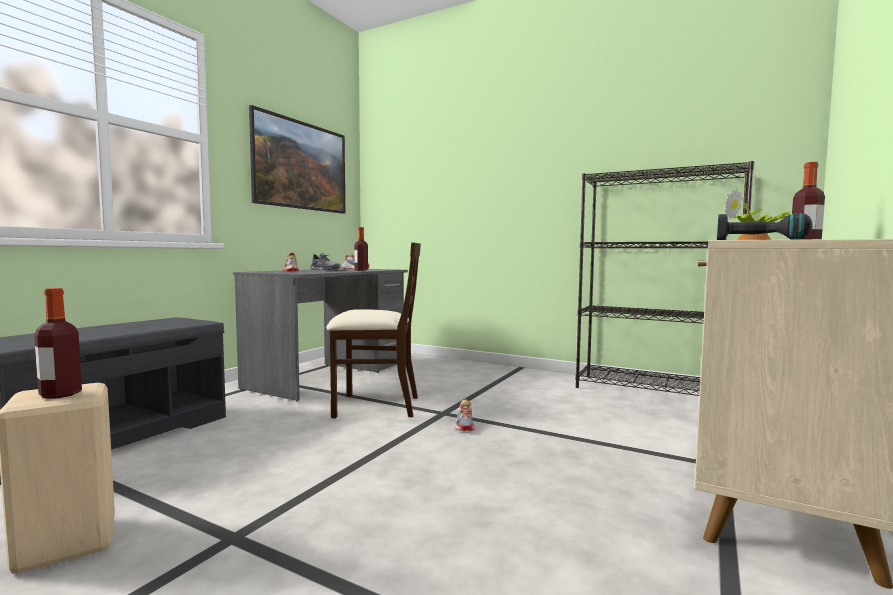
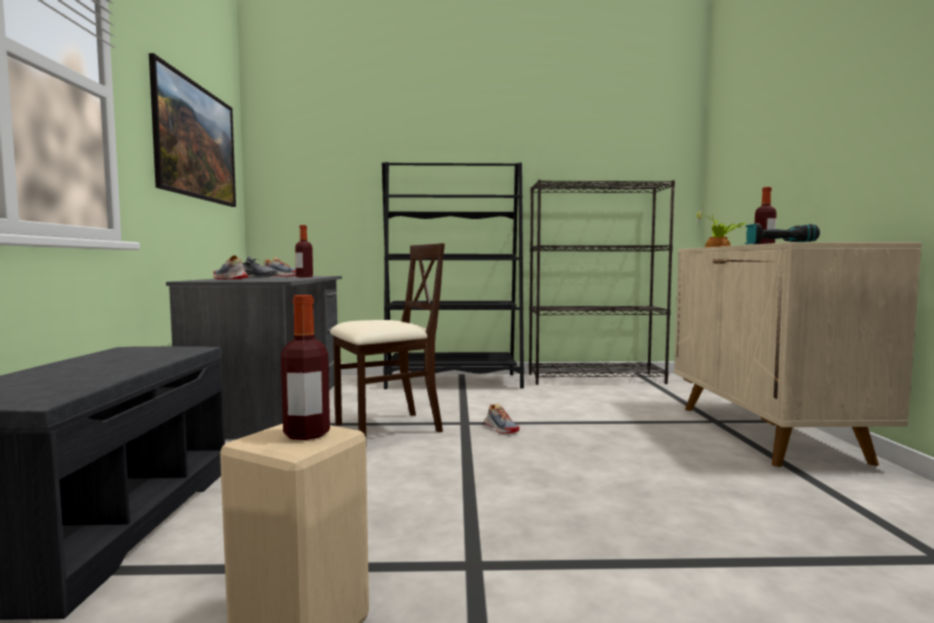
camera: 30 degrees left, 0 degrees up
none -> black bookcase [382,162,524,389]

